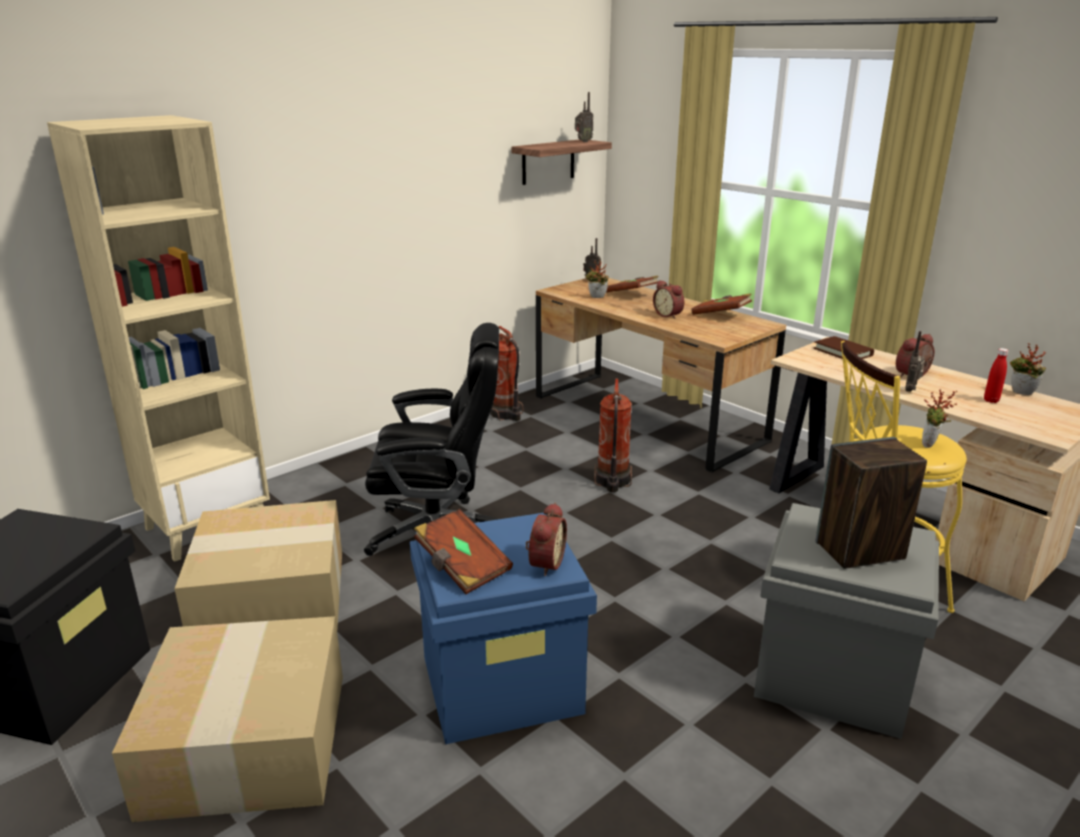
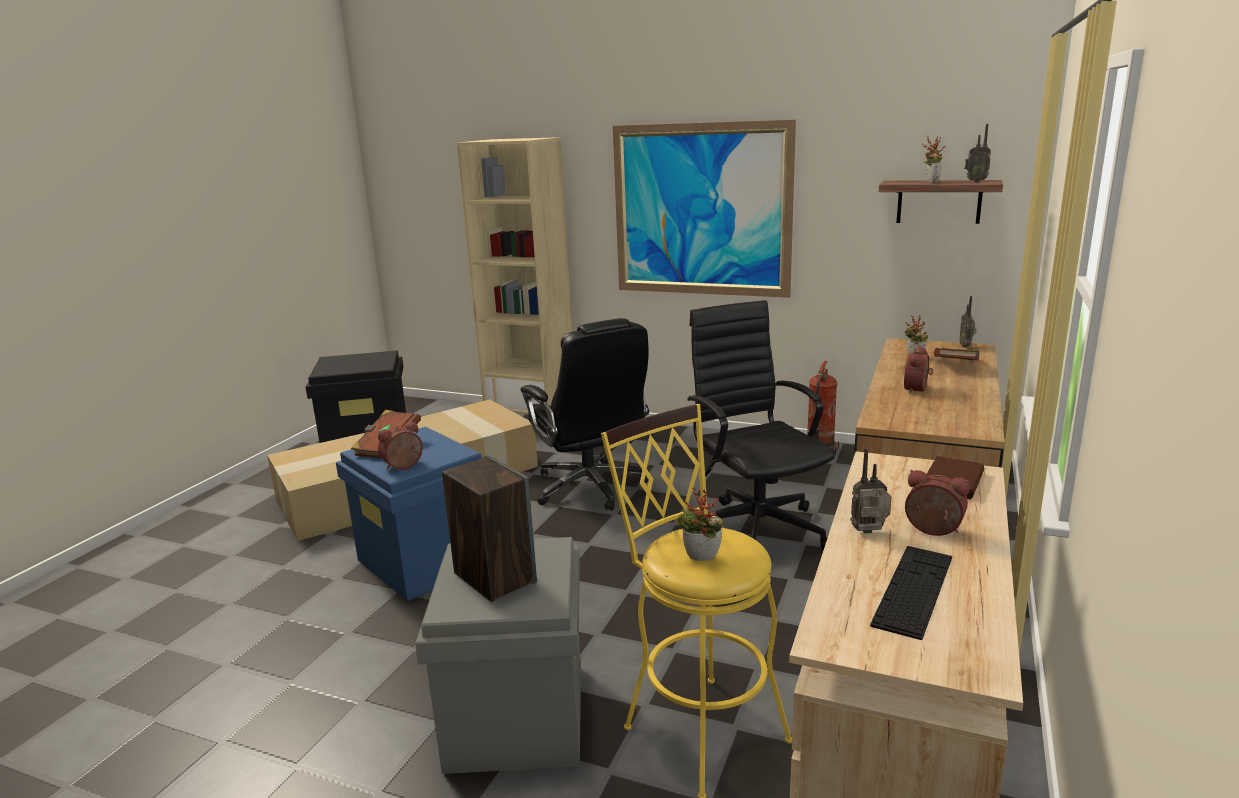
camera: 65 degrees right, 5 degrees down
alarm clock [526,503,567,576] -> alarm clock turned 150 degrees clockwise [378,421,423,470]
fire extinguisher [594,378,632,493] -> black office chair [688,300,835,550]
brown book [691,293,752,315] -> none
red bottle [984,348,1009,403] -> keyboard [870,546,952,640]
potted plant [1010,343,1046,395] -> potted plant moved to [922,136,945,183]
none -> picture [613,120,796,298]

